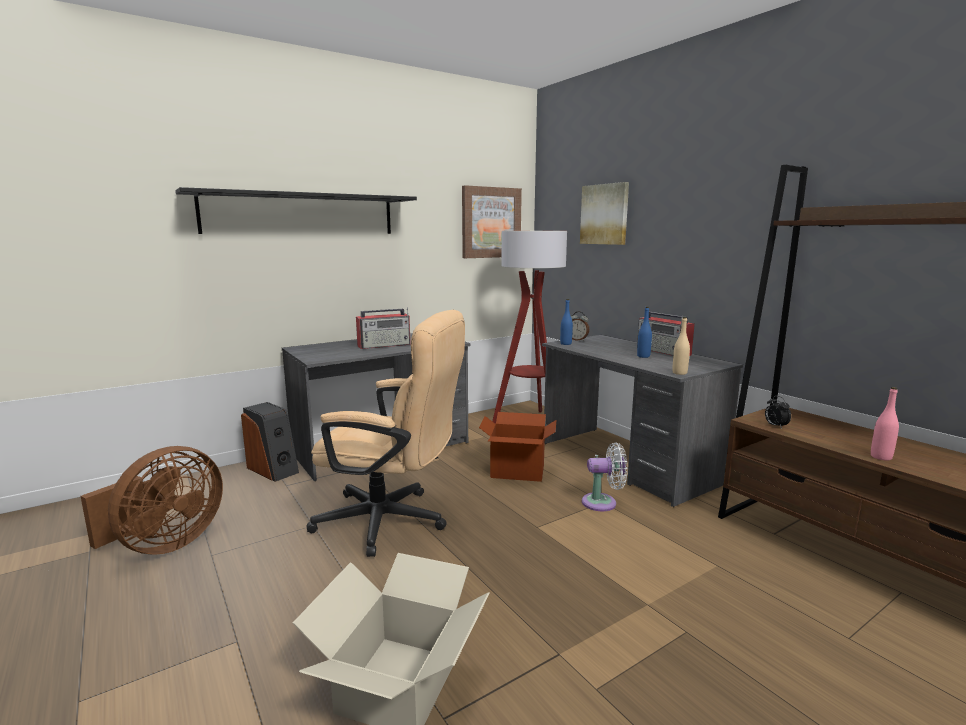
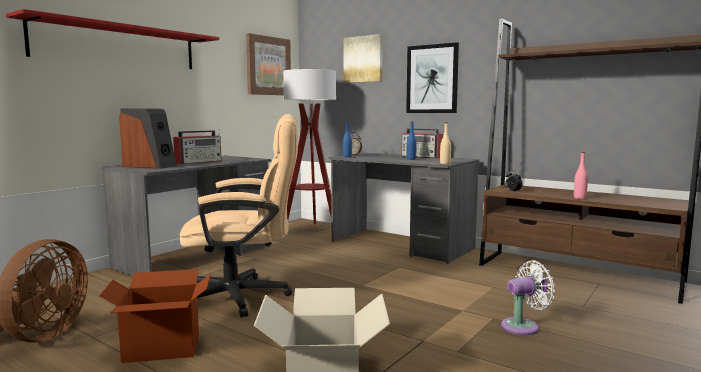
camera: 20 degrees left, 5 degrees down
black shelf [175,187,417,234] -> red shelf [6,9,219,69]
speaker [241,402,299,482] -> speaker moved to [119,109,177,169]
cardboard box [479,412,557,482] -> cardboard box moved to [99,269,211,363]
white fan [582,443,628,511] -> white fan moved to [501,260,555,335]
none -> picture [406,42,459,113]

